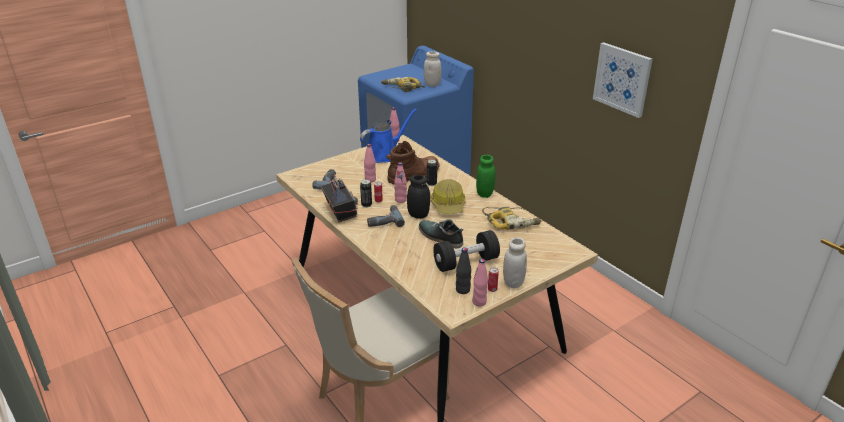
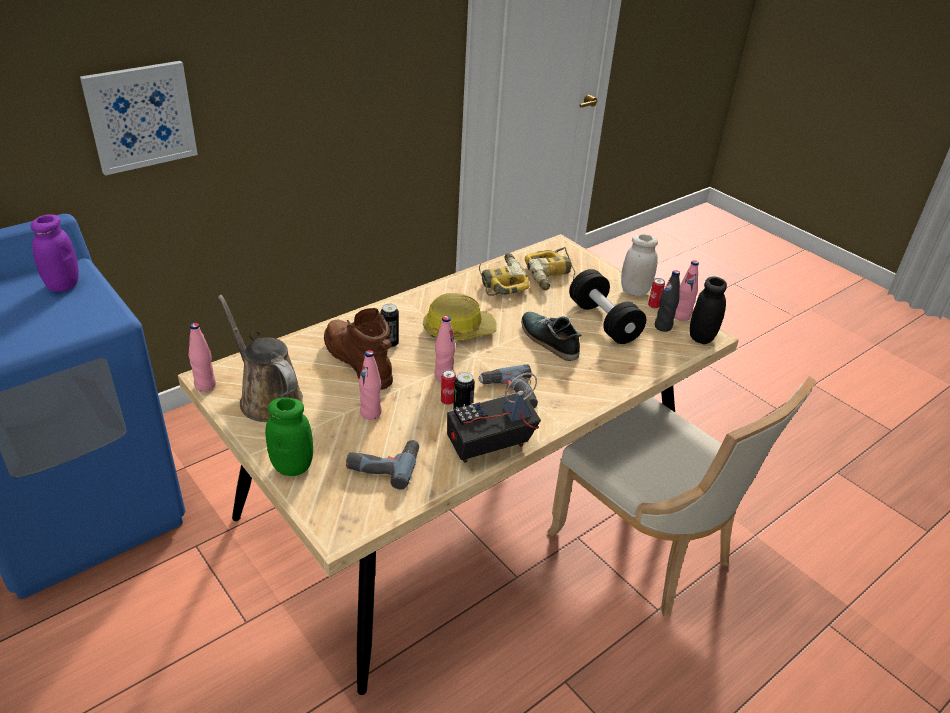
camera: 95 degrees left, 5 degrees up
blue watering can [360,109,417,163] -> brown watering can [218,295,303,422]
power drill [381,77,425,92] -> power drill moved to [525,247,575,290]
black jar [407,175,430,219] -> black jar moved to [690,276,727,344]
shoe [419,220,464,248] -> shoe turned 105 degrees clockwise [521,312,582,361]
white jar [424,51,442,87] -> purple jar [31,214,79,292]
green jar [476,155,496,198] -> green jar moved to [265,397,313,476]
picture [593,42,653,118] -> picture moved to [80,61,198,176]

